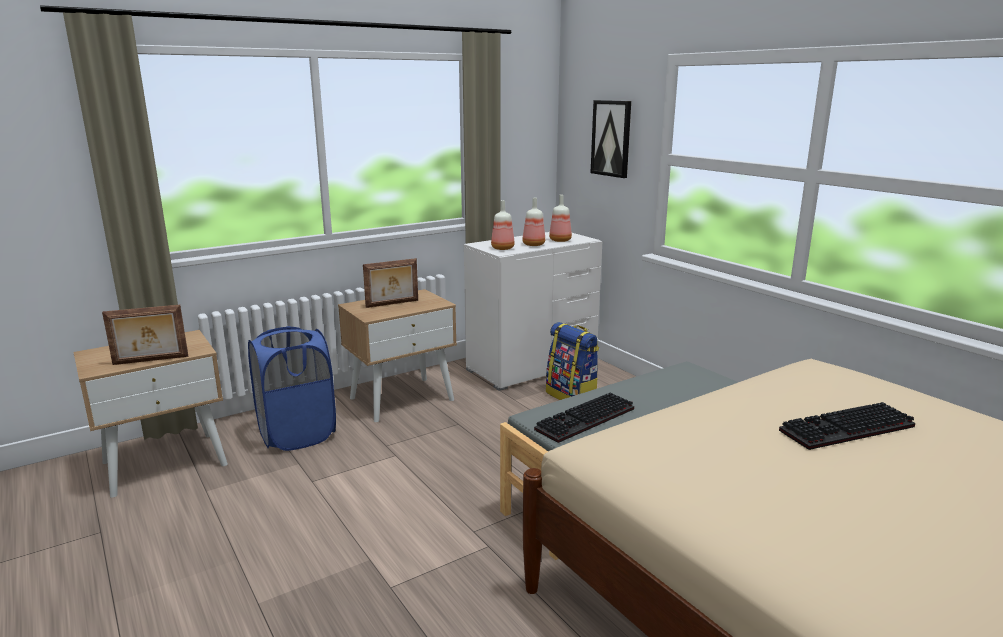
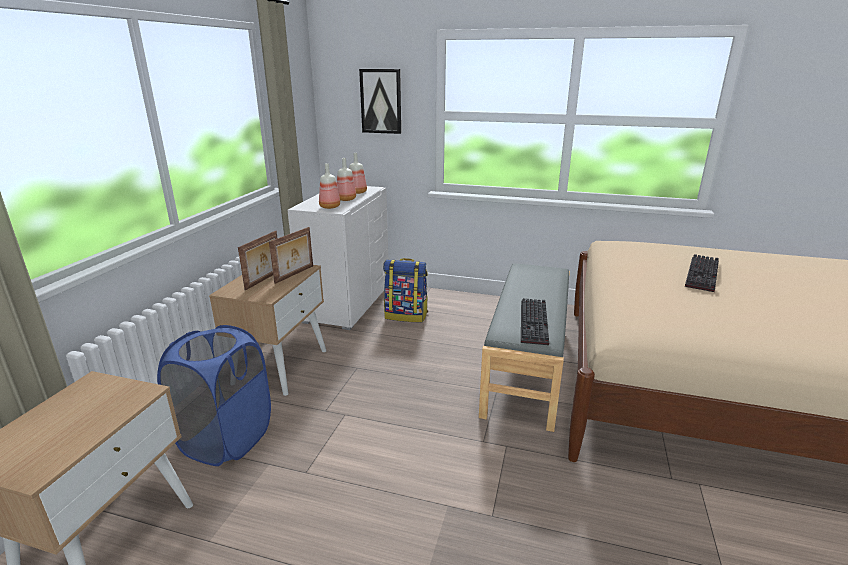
camera: 40 degrees left, 5 degrees up
picture frame [102,305,188,365] -> picture frame moved to [269,227,313,284]

